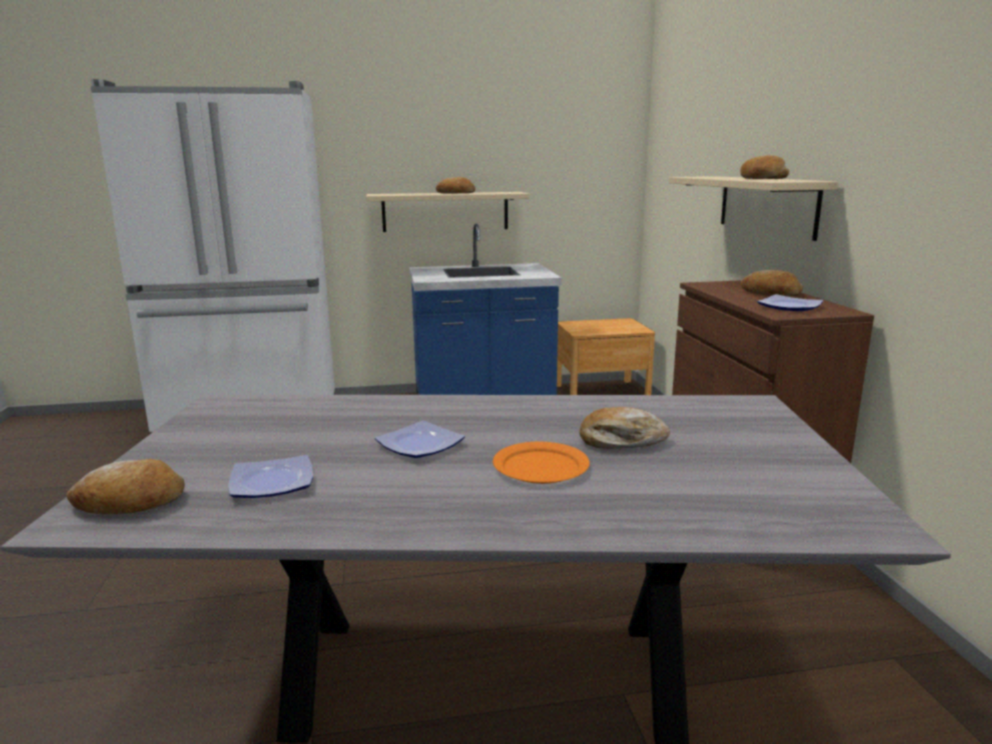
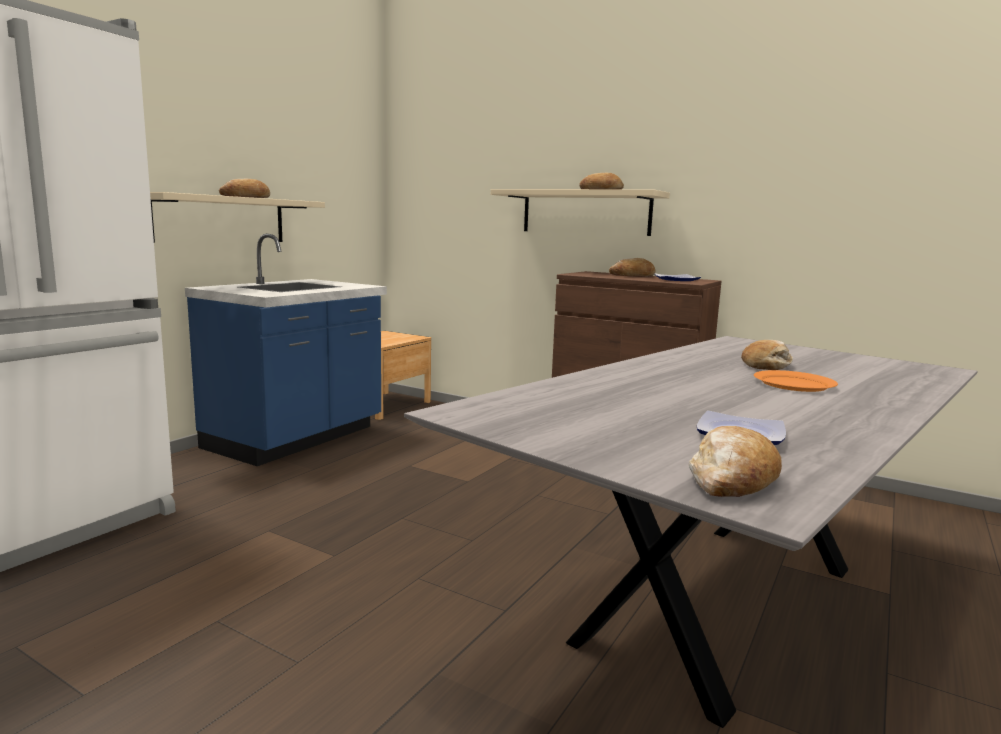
camera: 50 degrees left, 5 degrees down
plate [375,420,465,458] -> none

